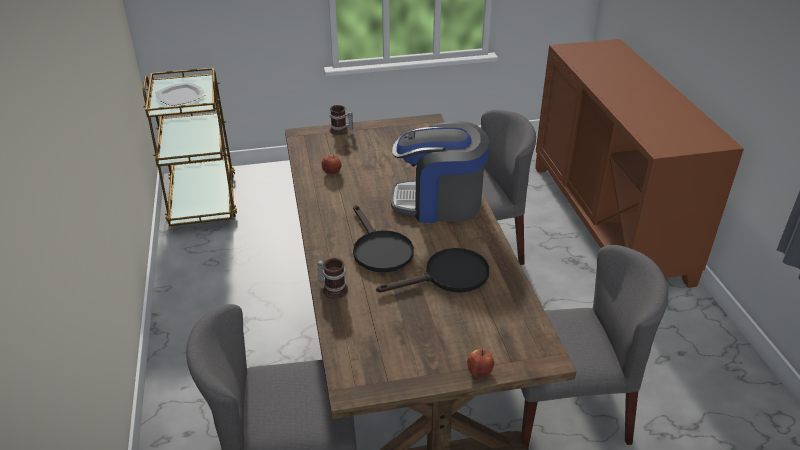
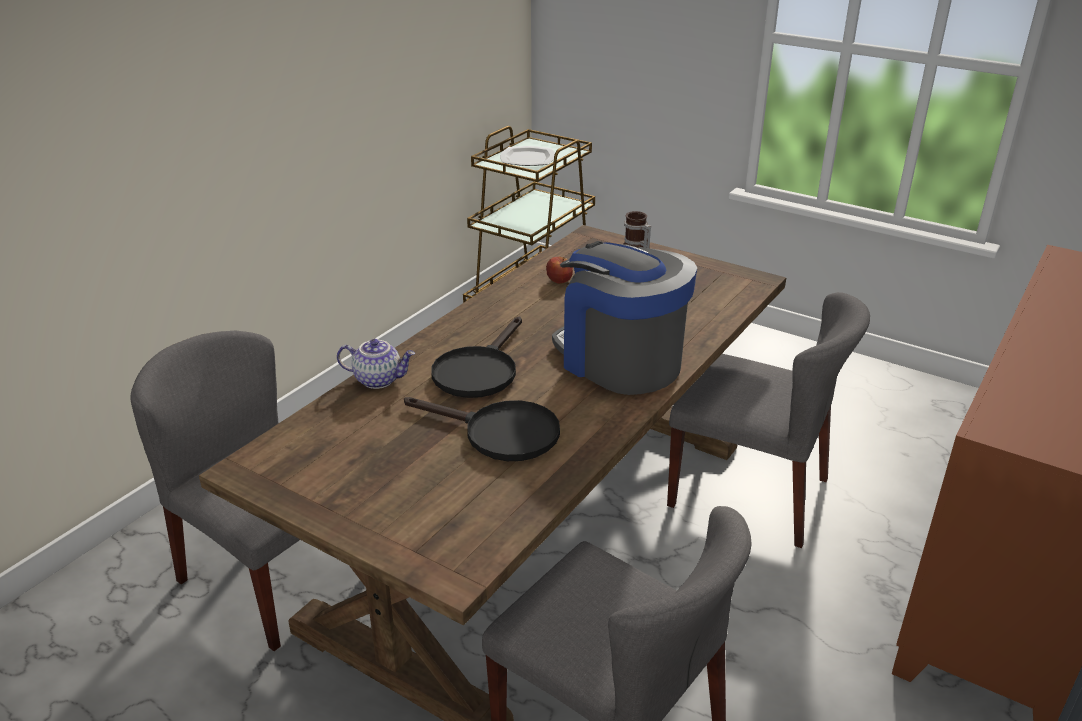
camera: 45 degrees right, 5 degrees down
mug [317,258,348,299] -> teapot [337,339,415,389]
apple [467,349,494,377] -> none

